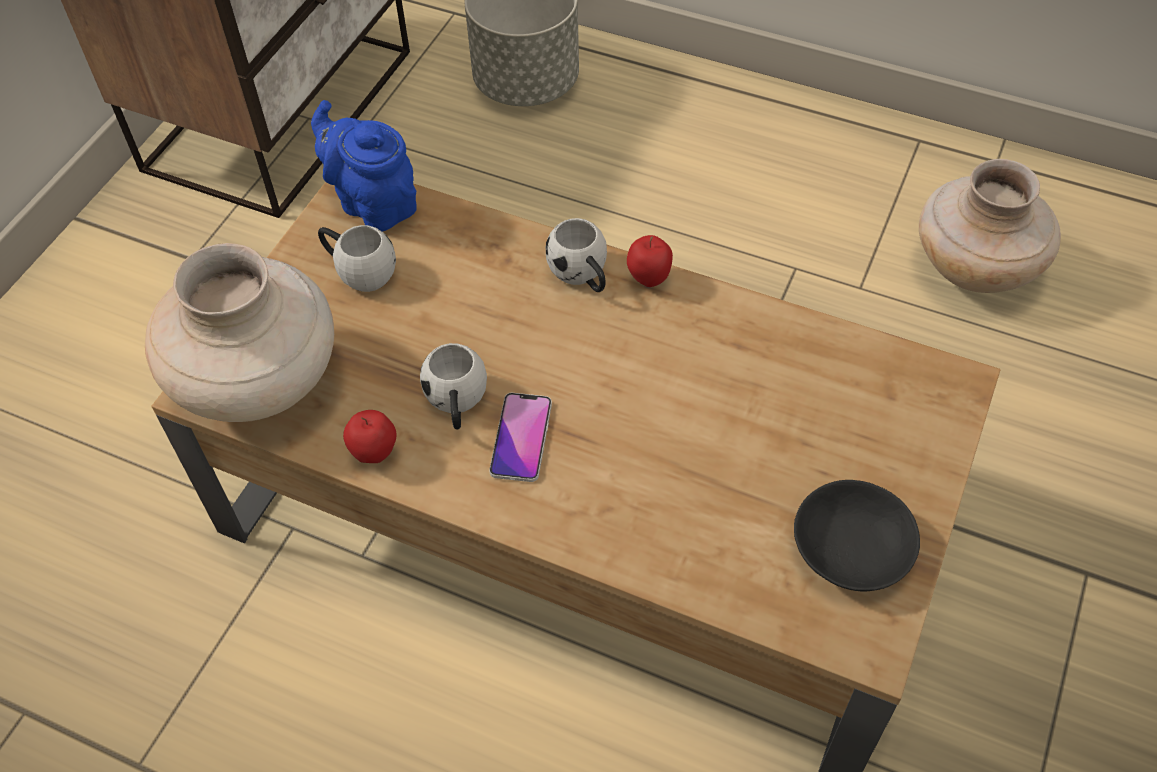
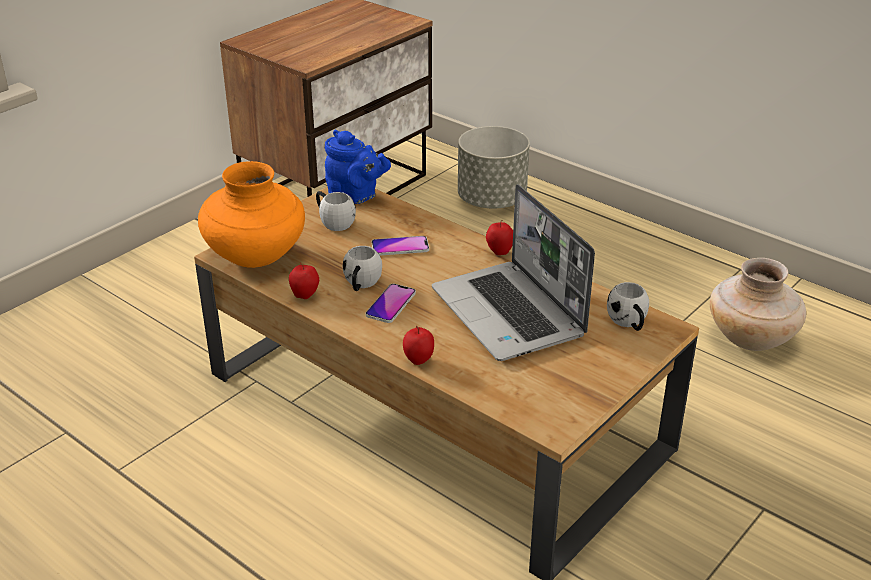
camera: 15 degrees right, 20 degrees down
beige vase [145,243,334,422] -> orange vase [198,161,305,268]
blue teapot [311,100,417,232] -> blue teapot turned 150 degrees clockwise [325,130,391,204]
white mug [546,218,607,292] -> white mug moved to [607,282,649,331]
black bowl [794,480,920,592] -> none
none -> phone [372,236,429,256]
none -> apple [403,326,434,365]
none -> laptop [432,184,595,361]

